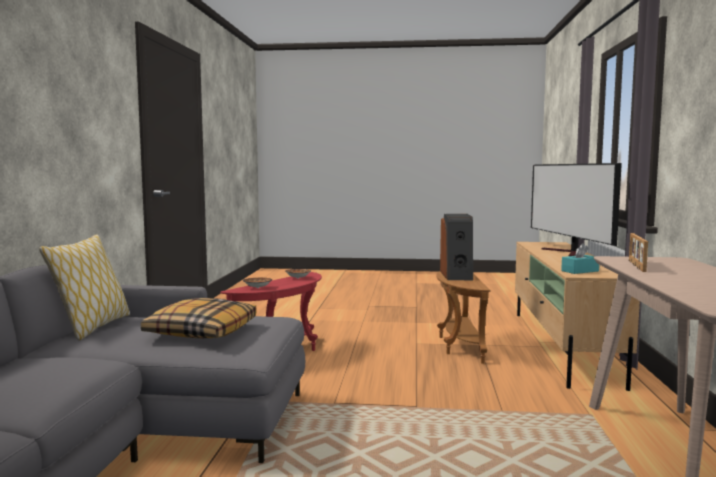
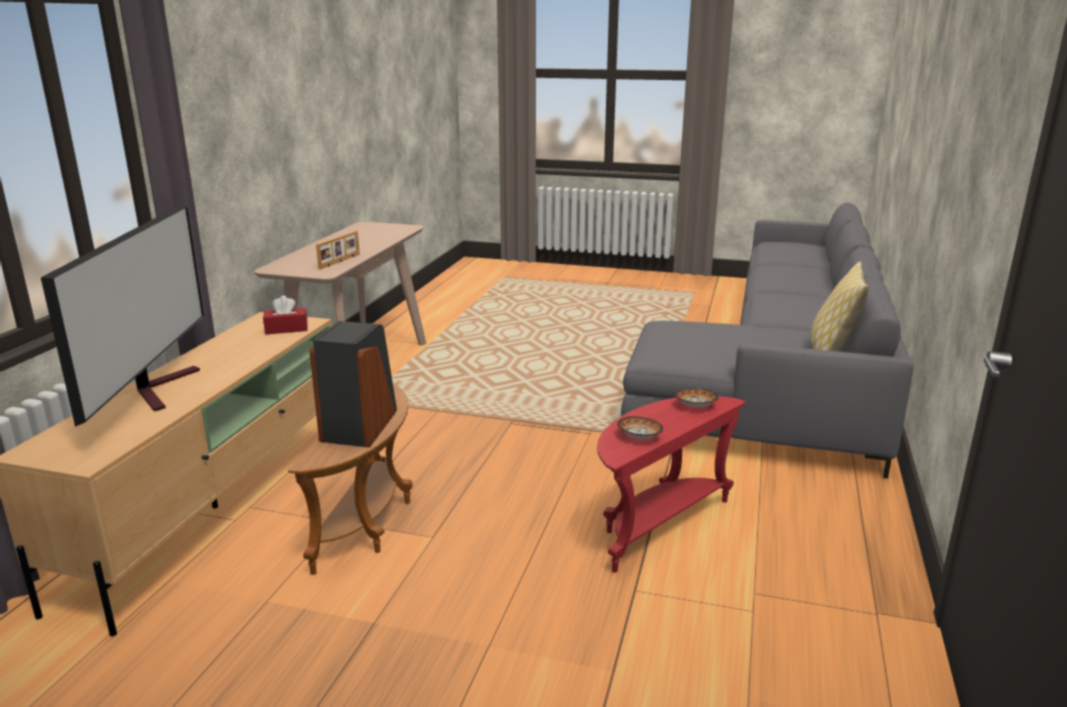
camera: 170 degrees left, 15 degrees up
pillow [141,298,257,339] -> none
turquoise tissue box [561,243,599,274] -> red tissue box [263,296,307,334]

